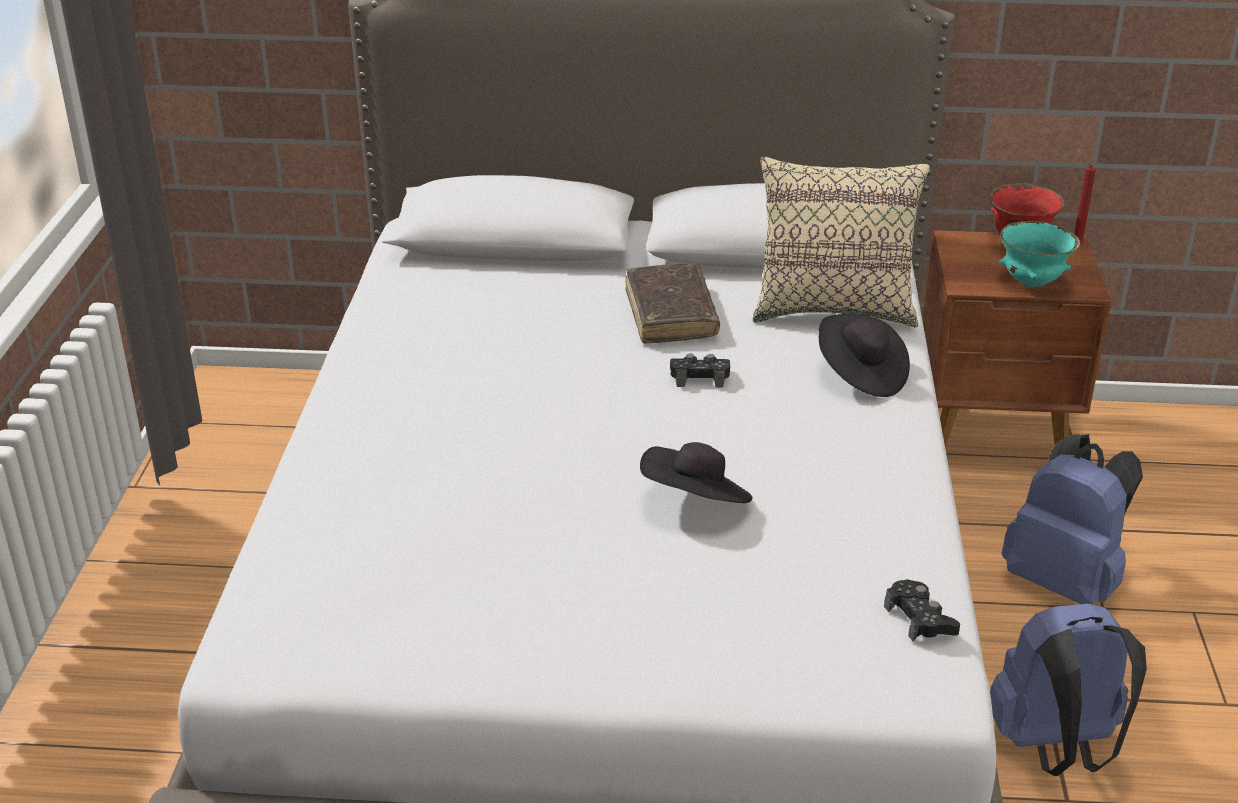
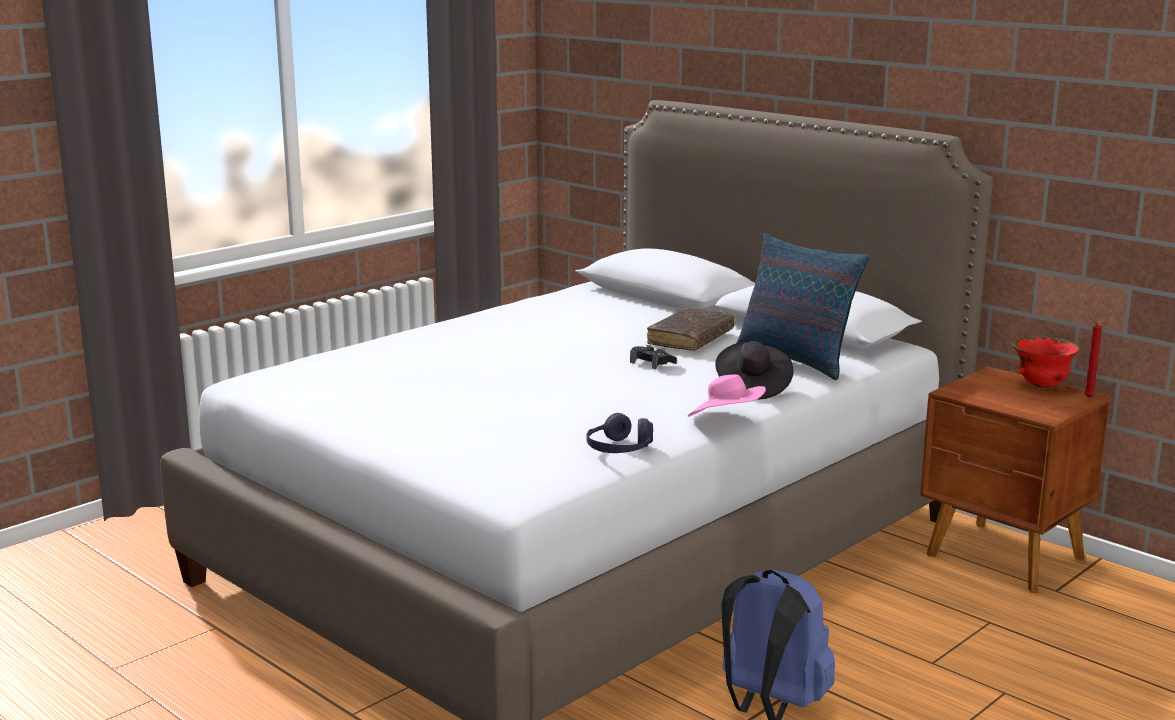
camera: 40 degrees right, 15 degrees down
black hat [640,442,752,503] -> none
beige pillow [753,157,930,327] -> blue pillow [737,233,869,380]
black game controller [884,579,960,641] -> none
turquoise bowl [999,221,1080,287] -> none
blue backpack [1002,434,1143,604] -> none
none -> purple headphones [587,413,653,453]
none -> pink hat [688,374,766,417]

